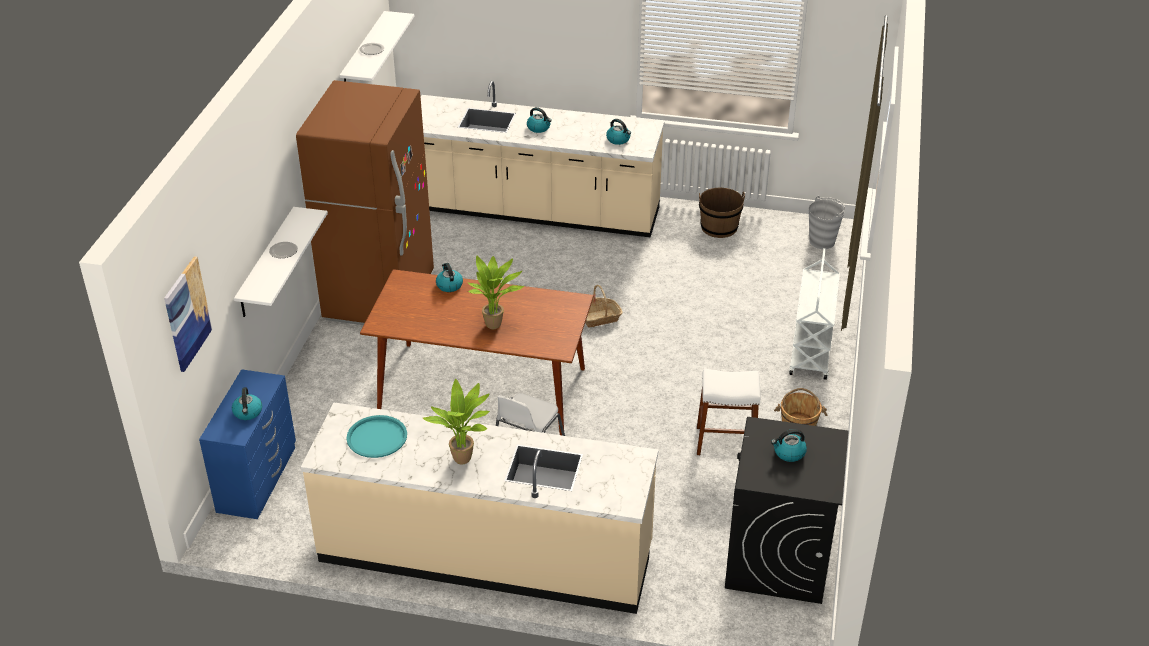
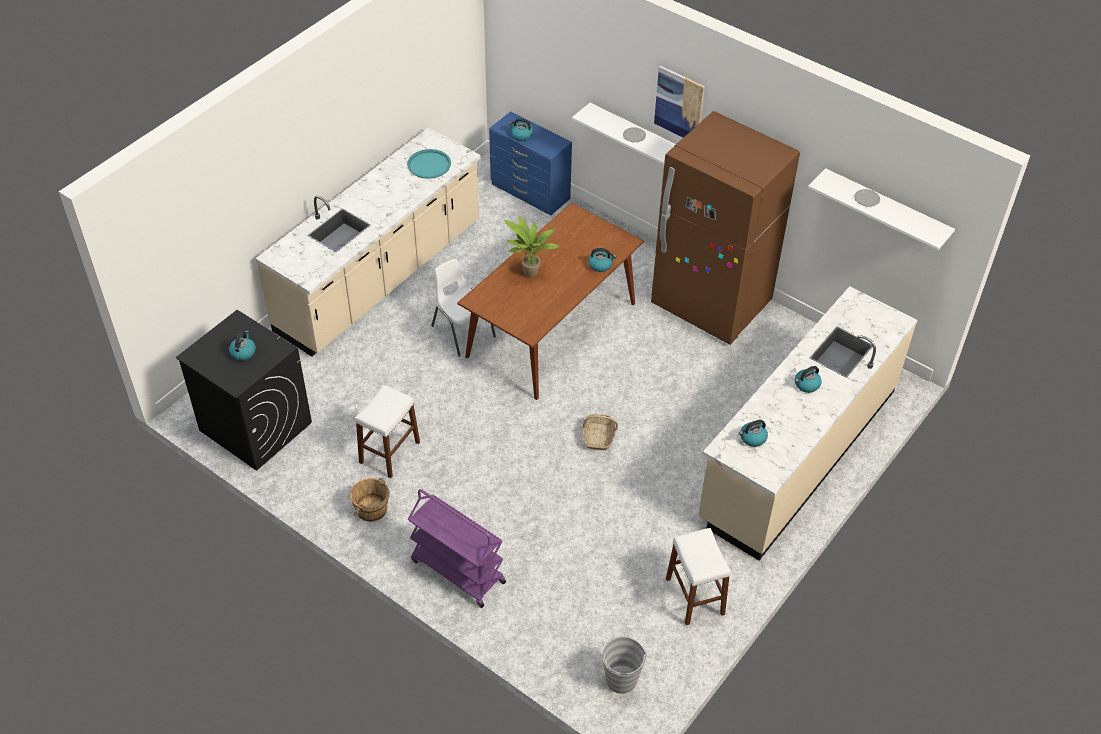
camera: 115 degrees right, 10 degrees up
picture [164,256,212,372] -> picture moved to [654,66,705,138]
potted plant [422,379,490,465] -> none
brown bucket [699,188,745,238] -> white stool [666,528,731,625]
white cart [789,248,840,380] -> purple cart [408,489,506,608]

